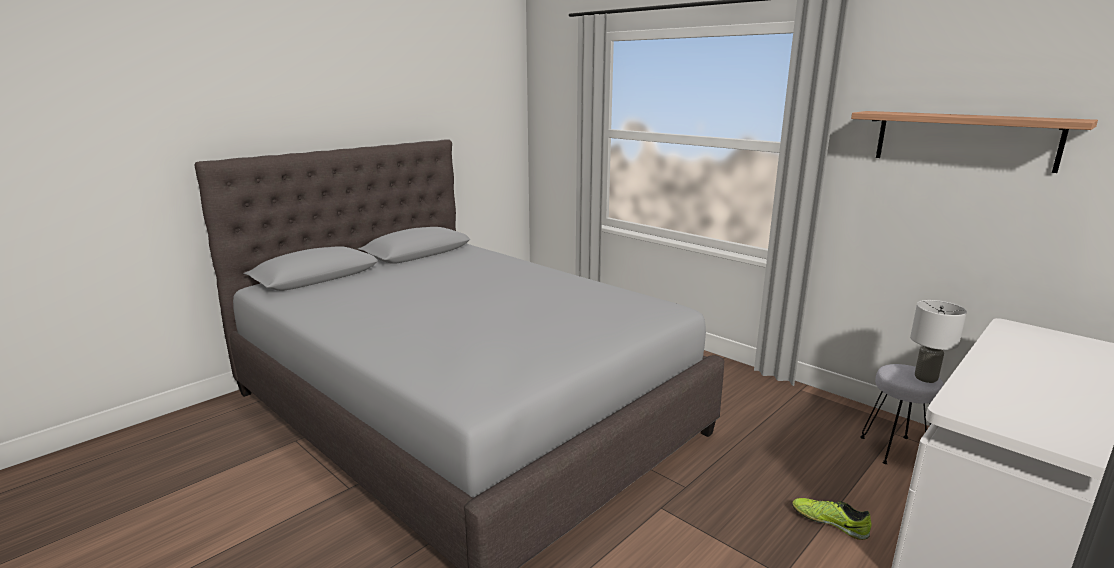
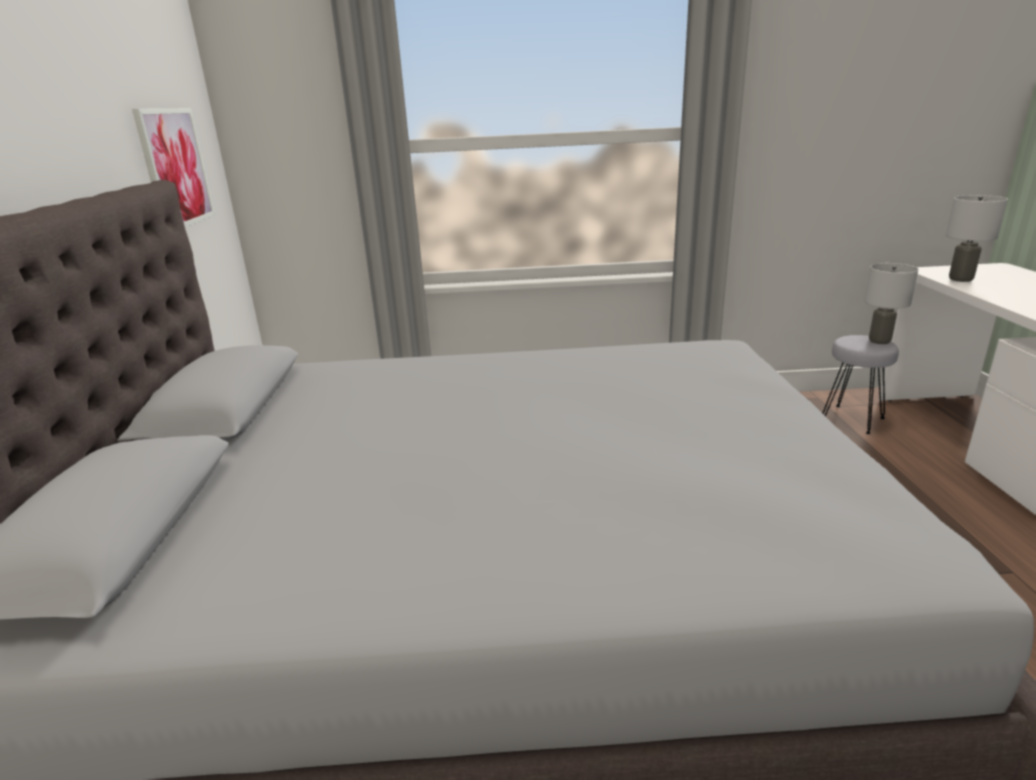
camera: 45 degrees left, 5 degrees up
shoe [792,498,872,540] -> none
shelf [851,111,1098,173] -> none
none -> picture [132,108,215,227]
none -> white table lamp [946,195,1008,282]

